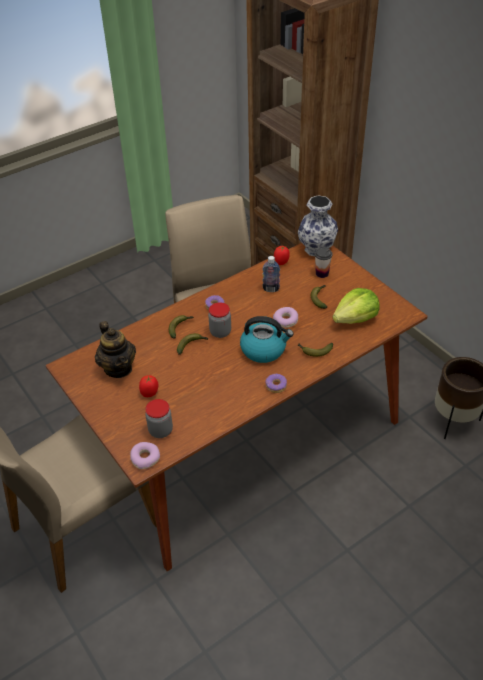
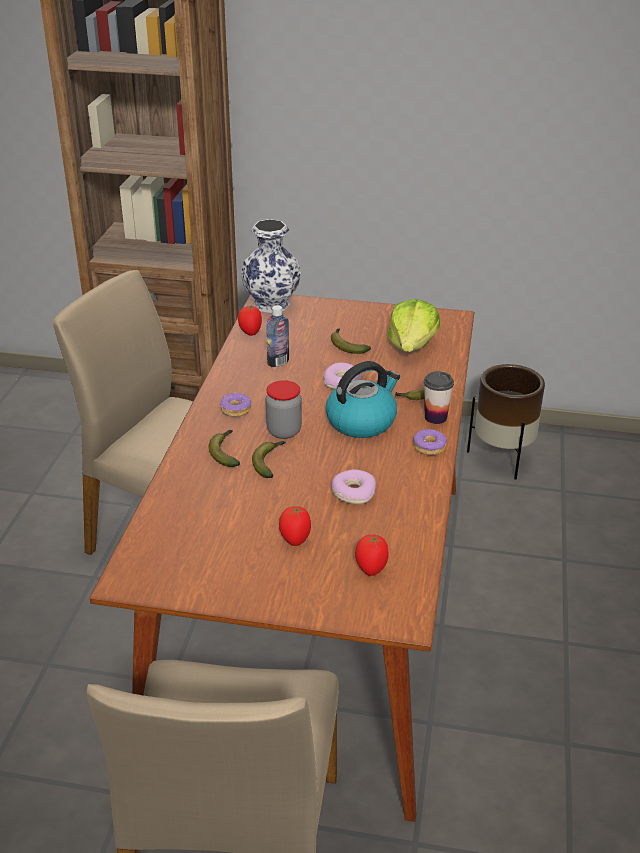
camera: 45 degrees left, 10 degrees down
teapot [95,321,136,378] -> none
donut [130,442,160,469] -> donut moved to [331,469,376,505]
jar [145,399,173,438] -> tomato [355,534,388,576]
cup [315,247,332,278] -> cup moved to [424,371,454,424]

